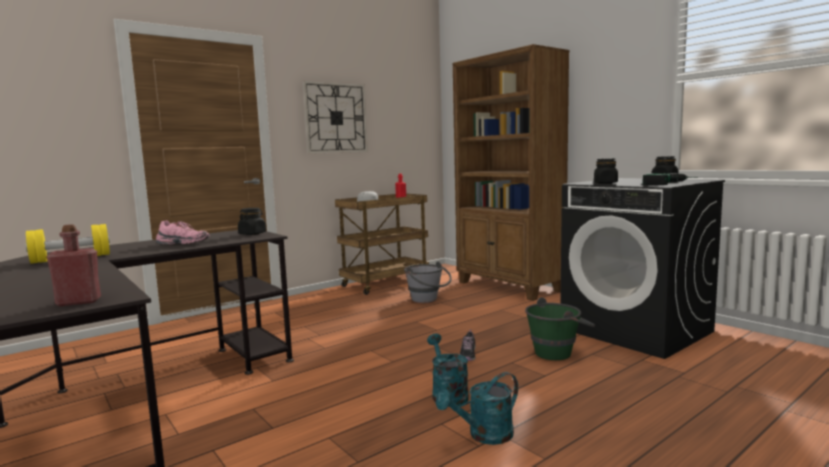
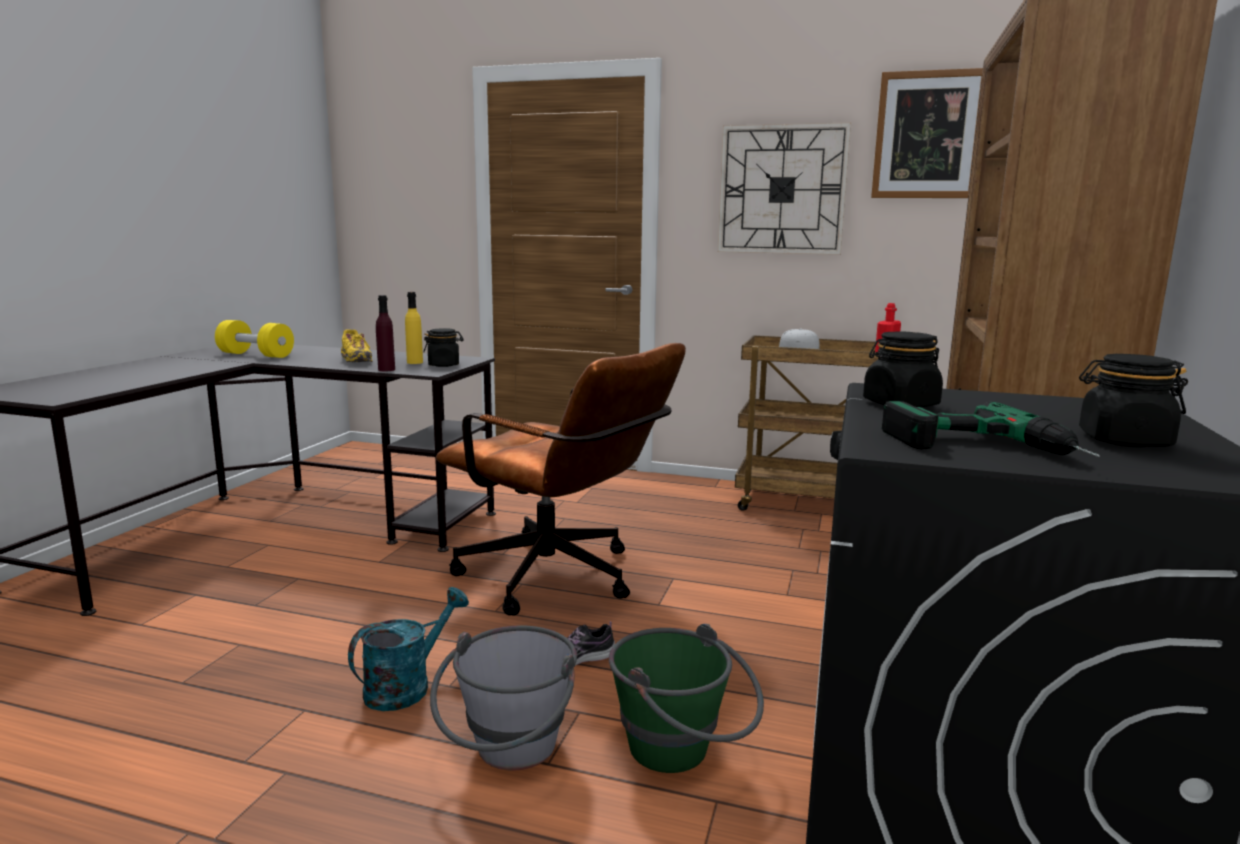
camera: 55 degrees right, 5 degrees up
red bottle [47,224,101,306] -> none
pink shoe [156,220,210,244] -> yellow shoe [341,329,373,362]
grey bucket [404,261,452,303] -> grey bucket moved to [430,625,577,771]
turquoise watering can [436,372,518,445] -> none
none -> purple bottle [376,295,395,371]
none -> yellow bottle [405,292,423,364]
none -> brown office chair [436,343,686,616]
none -> picture [871,68,983,198]

